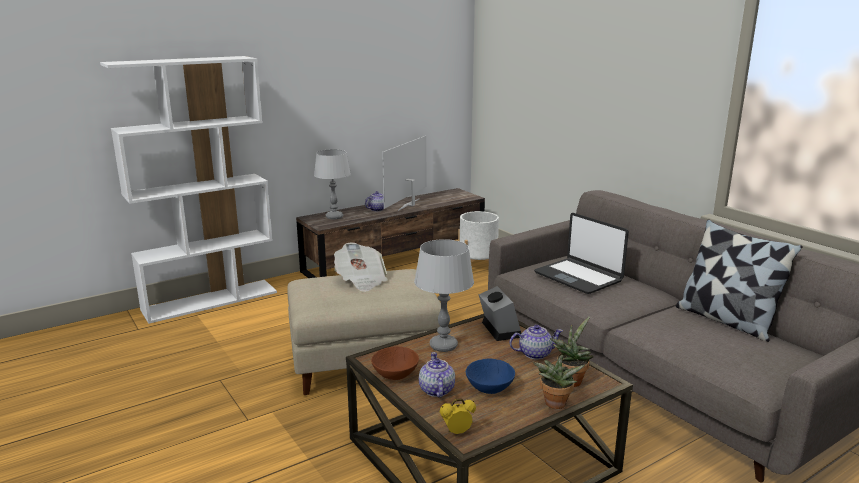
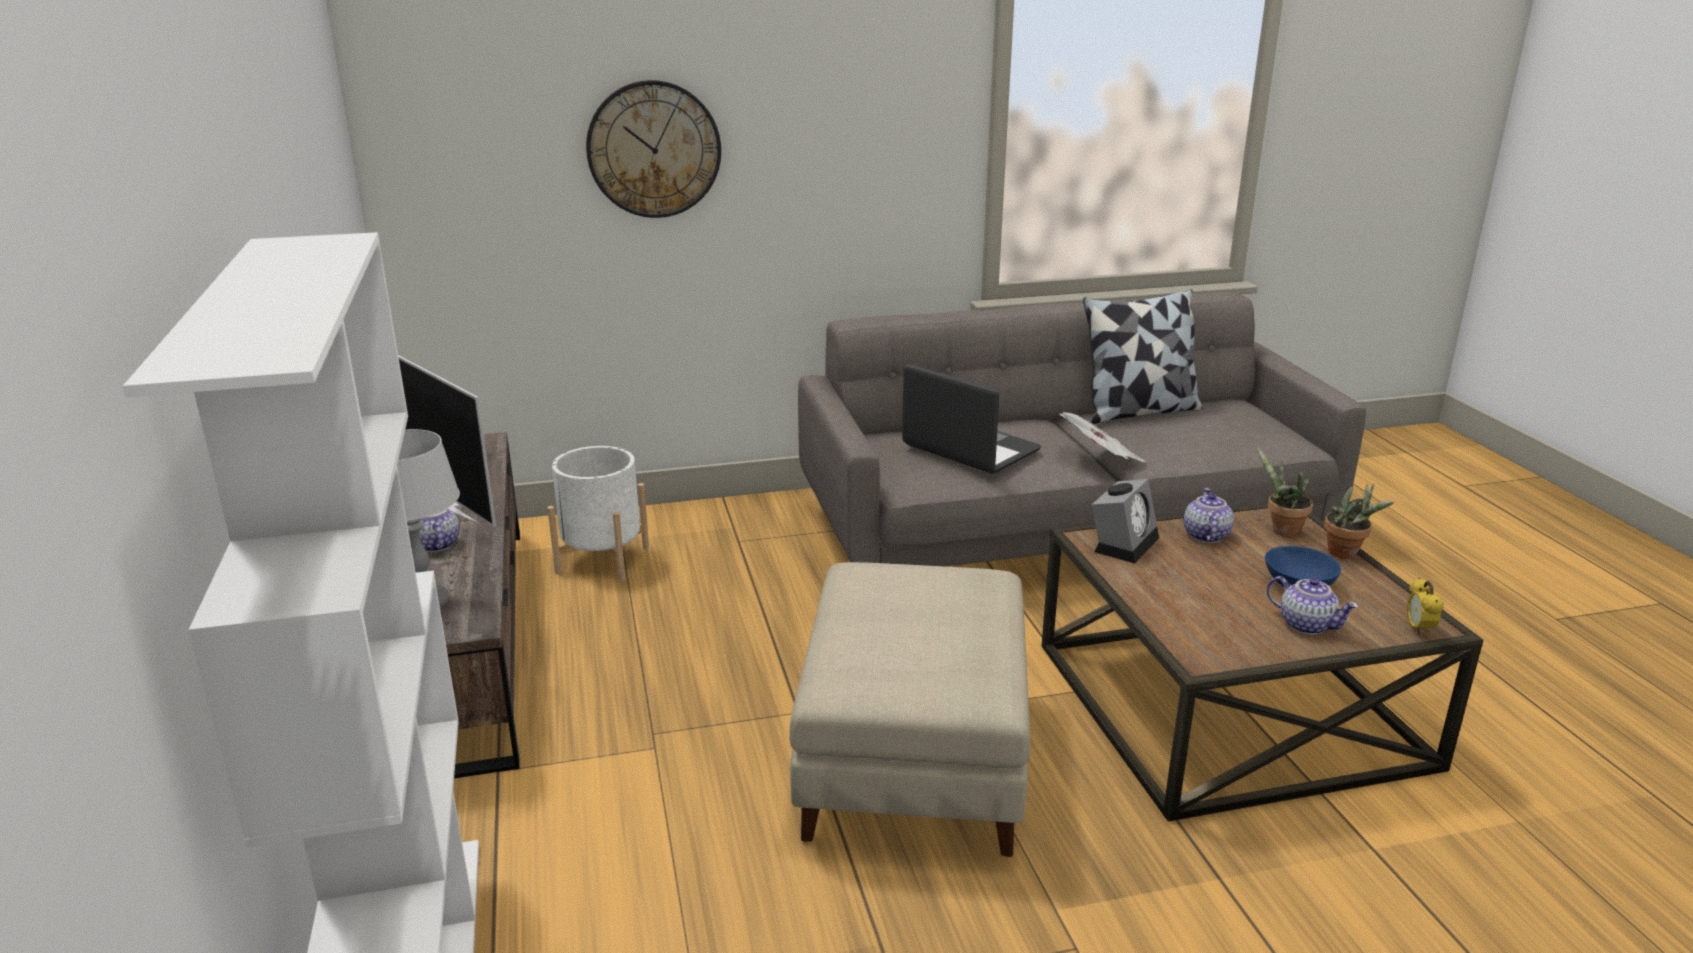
camera: 70 degrees left, 5 degrees up
newspaper [334,242,388,292] -> newspaper moved to [1059,412,1146,462]
brown bowl [371,346,419,380] -> none
grey table lamp [414,239,474,352] -> none
teapot [419,352,455,398] -> teapot turned 150 degrees counterclockwise [1267,576,1359,635]
alarm clock [479,286,522,341] -> alarm clock turned 120 degrees clockwise [1092,479,1159,564]
laptop [534,213,629,294] -> laptop turned 120 degrees counterclockwise [902,364,1041,474]
none -> wall clock [586,80,721,218]

